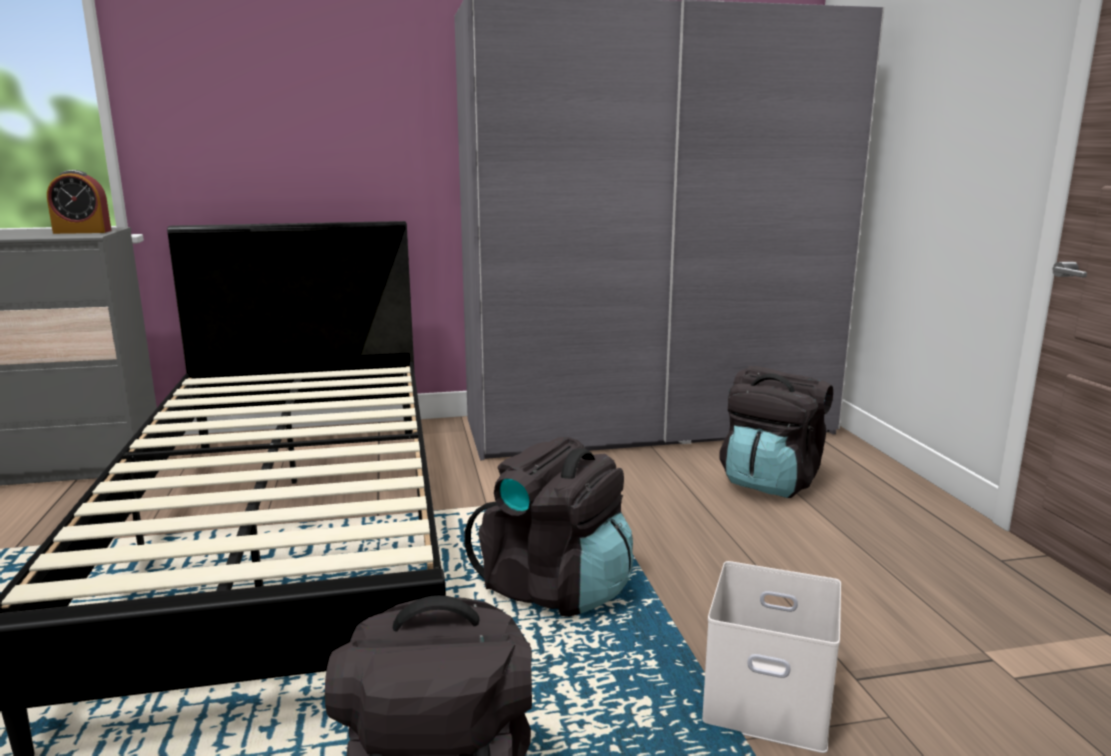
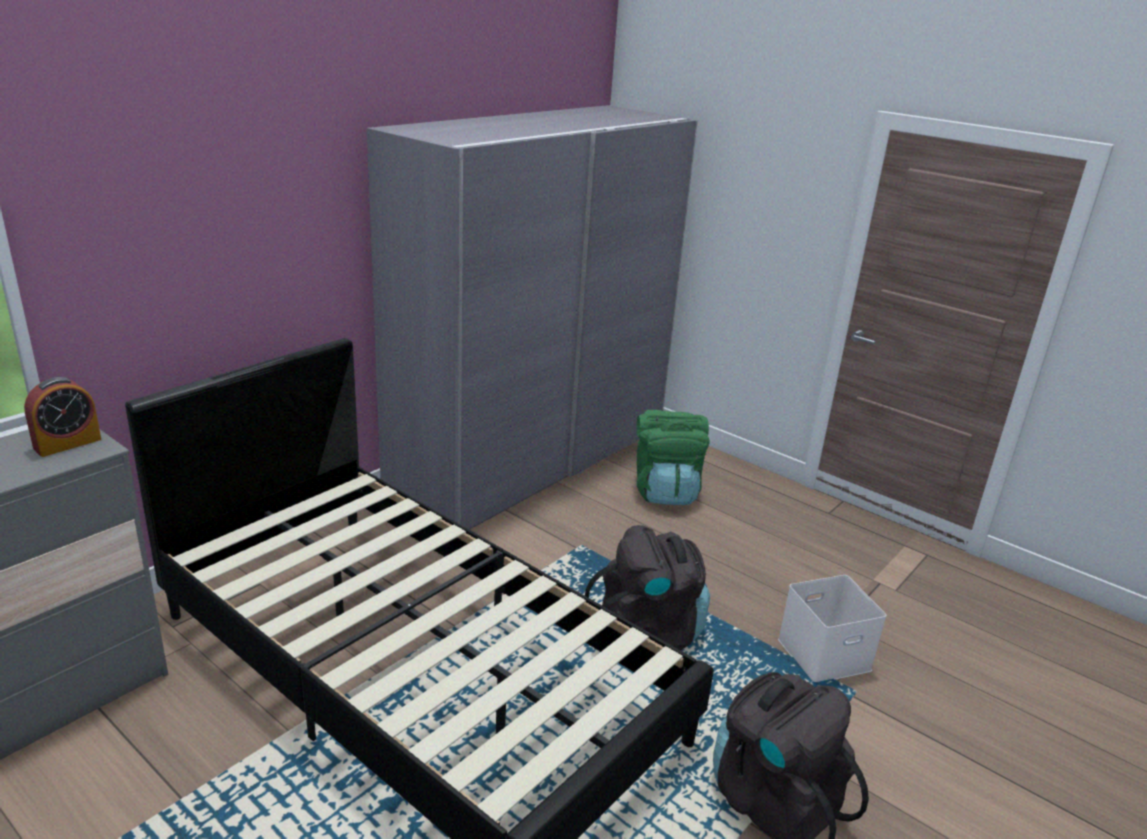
camera: 40 degrees left, 10 degrees up
black backpack [719,366,833,498] -> green backpack [637,410,710,505]

